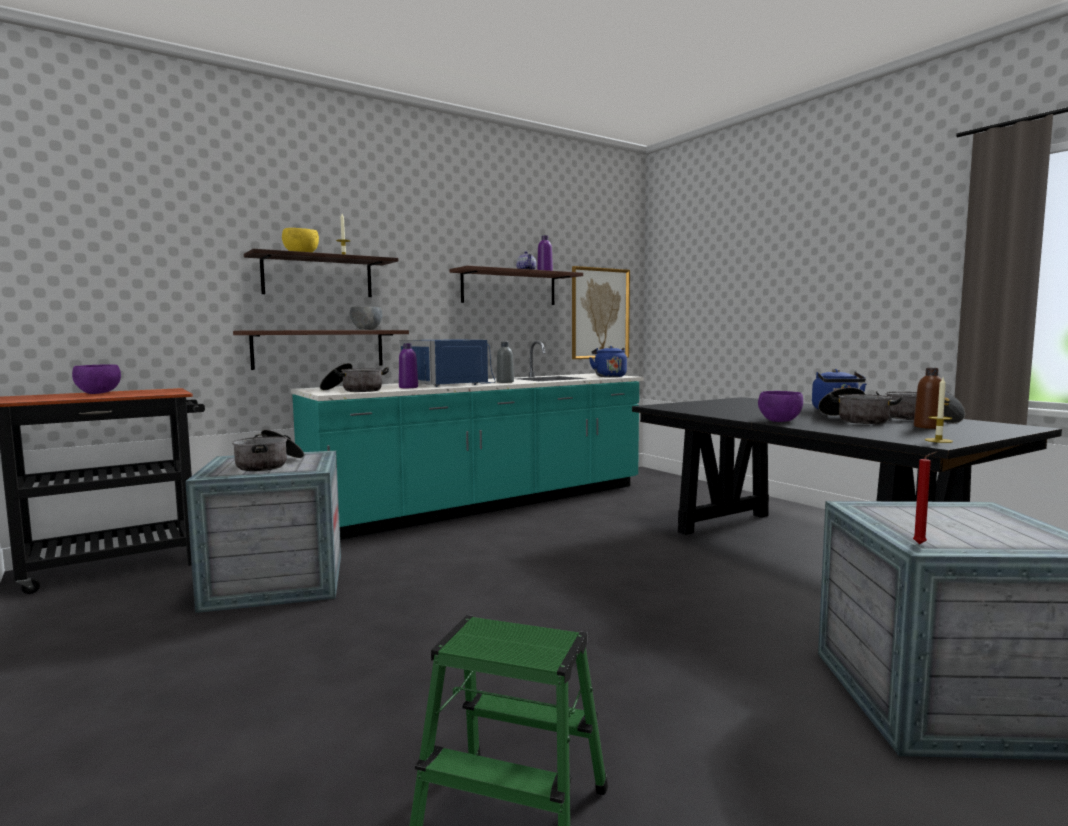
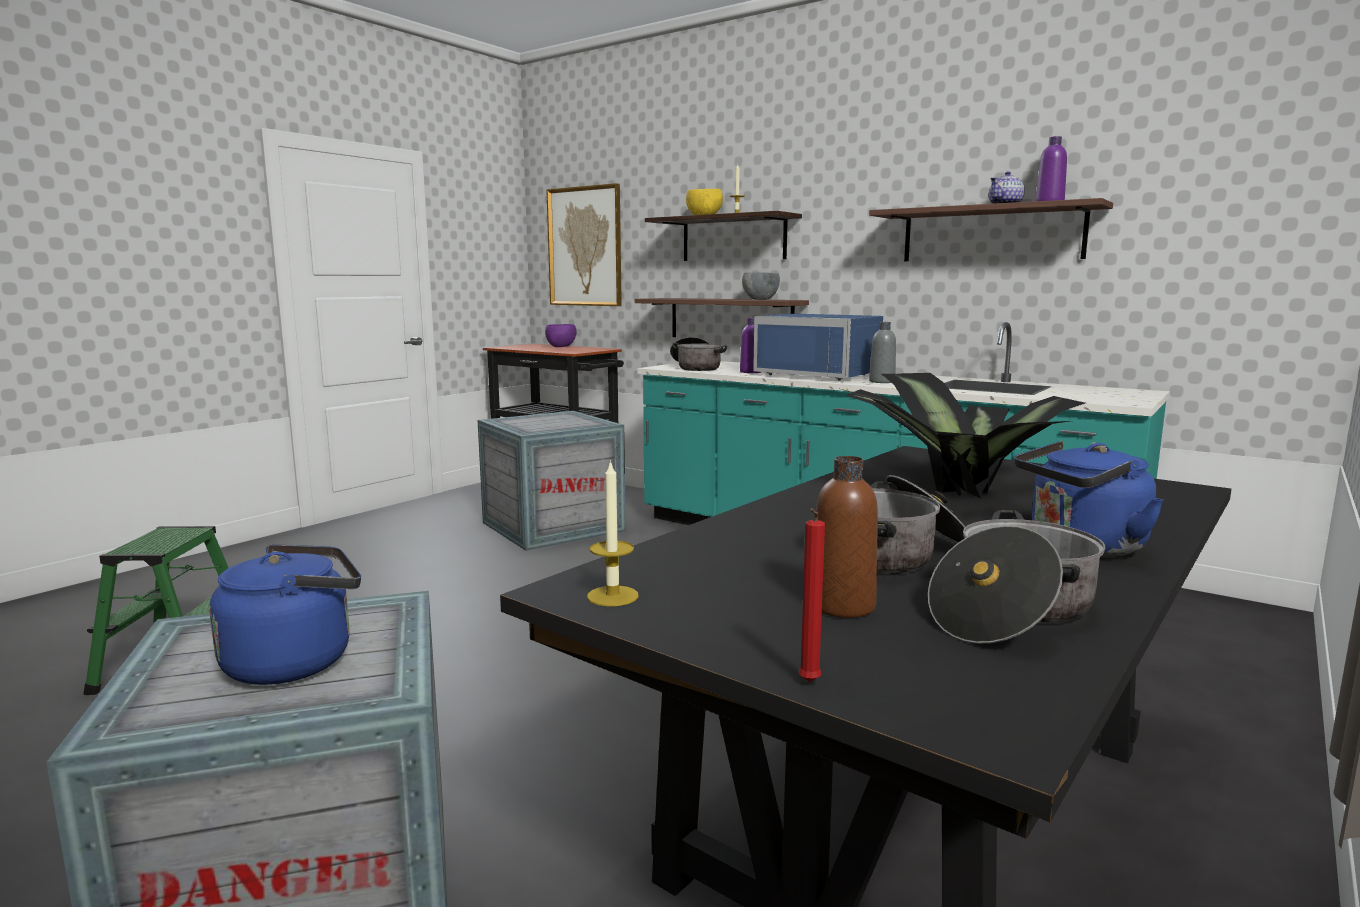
camera: 70 degrees right, 5 degrees up
cooking pot [232,429,304,471] -> none
blue microwave [400,340,496,387] -> blue microwave turned 90 degrees counterclockwise [753,314,883,381]
picture [572,266,630,359] -> picture moved to [546,183,622,306]
blue kettle [589,346,627,377] -> blue kettle moved to [209,544,361,685]
purple bowl [758,391,803,422] -> none
red candle [913,451,937,544] -> red candle moved to [798,509,825,682]
none -> potted plant [838,373,1085,498]

